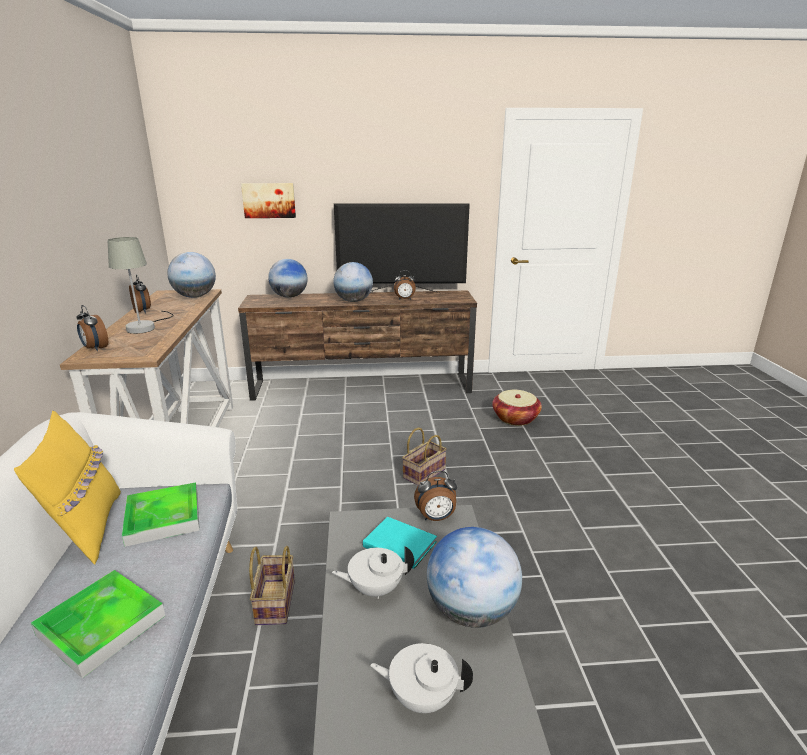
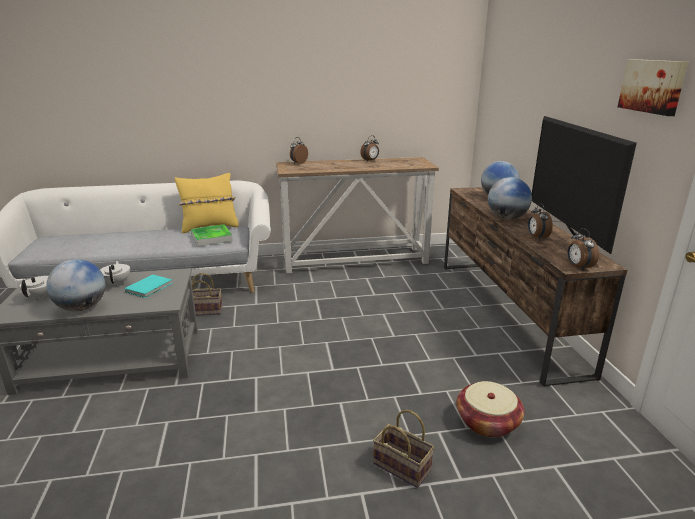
camera: 85 degrees right, 0 degrees up
tray [31,570,165,678] -> none
grey table lamp [108,237,174,334] -> none
globe [167,252,216,298] -> none
picture [241,183,296,218] -> picture moved to [618,59,688,116]
basket [402,427,447,486] -> basket moved to [373,410,434,488]
alarm clock [414,471,457,521] -> alarm clock moved to [567,228,599,271]

